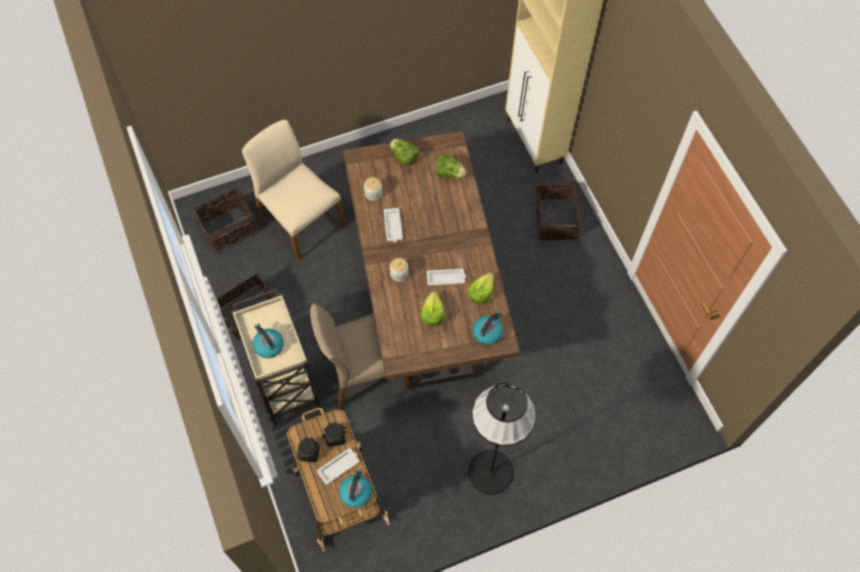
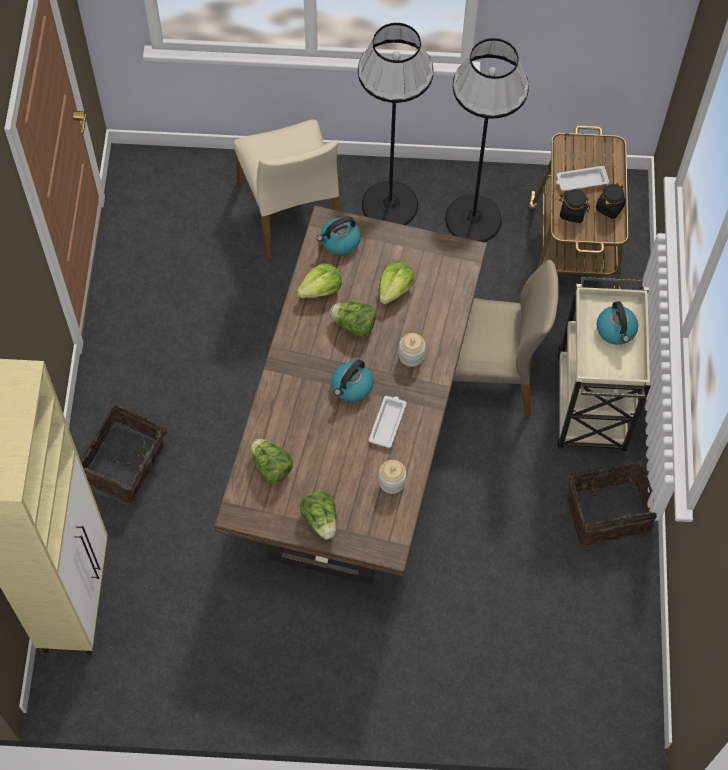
camera: 155 degrees left, 0 degrees up
basket [192,188,257,252] -> none
beige chair [242,120,346,261] -> beige chair moved to [234,119,340,258]
kettle [339,468,372,508] -> kettle moved to [331,359,374,402]
white tray [427,269,466,285] -> lettuce [330,302,376,337]
none -> black floor lamp [445,38,529,242]

